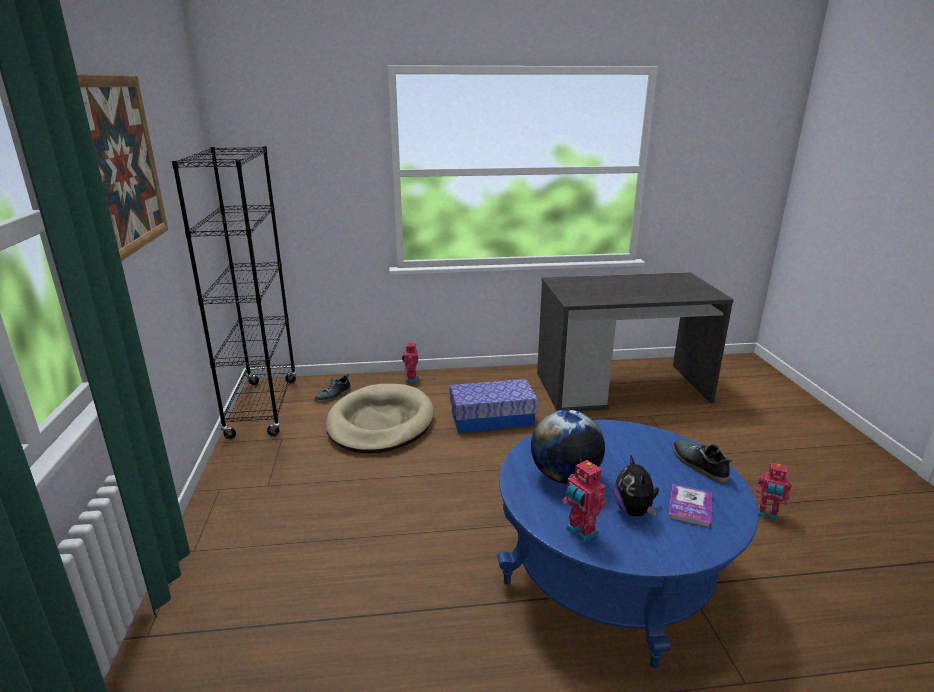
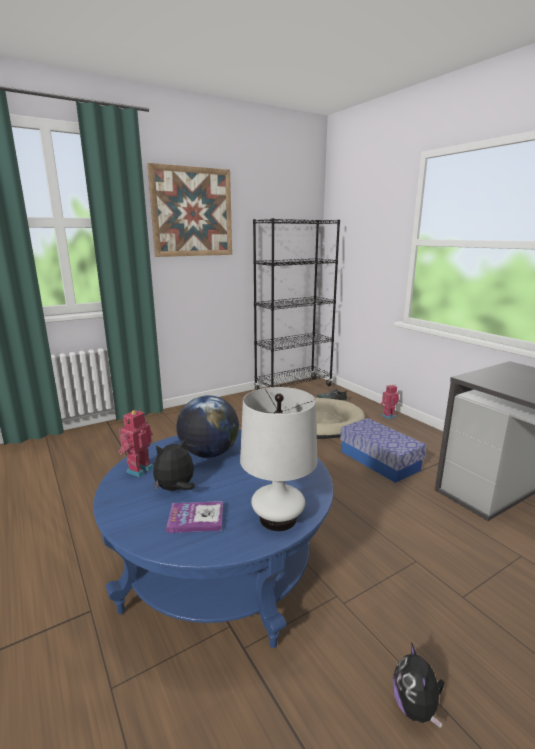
camera: 65 degrees right, 5 degrees down
shoe [673,439,732,483] -> white table lamp [240,387,317,531]
toy robot [756,463,792,521] -> plush toy [392,642,444,728]

